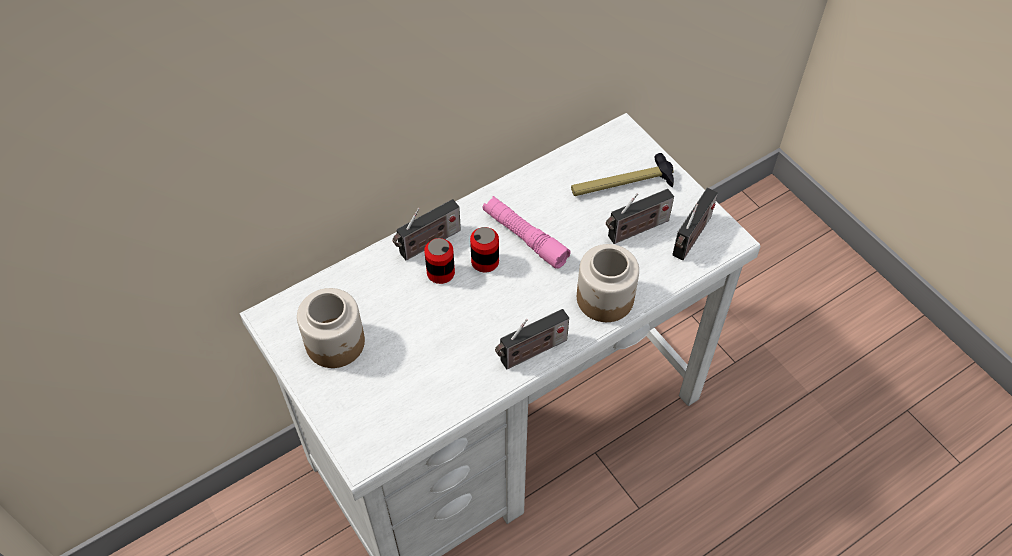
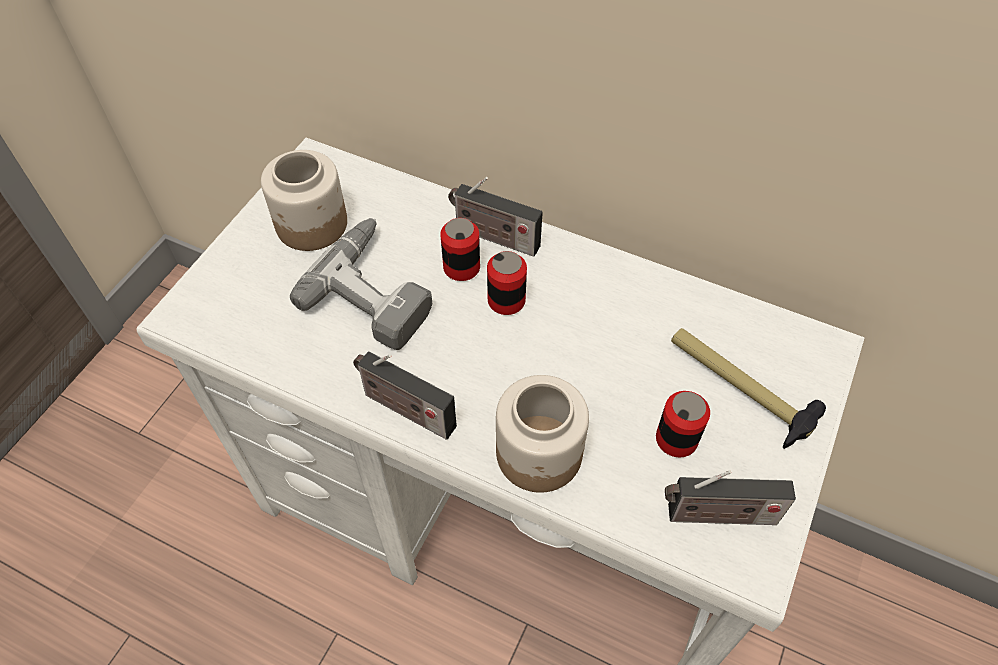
camera: 60 degrees right, 0 degrees up
pink flashlight [482,196,571,269] -> none
radio [606,189,674,244] -> can [656,391,710,457]
none -> power drill [290,218,432,350]

